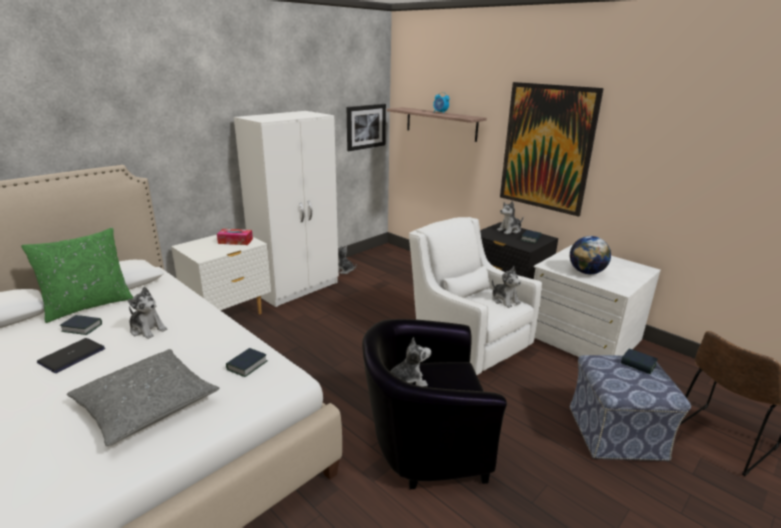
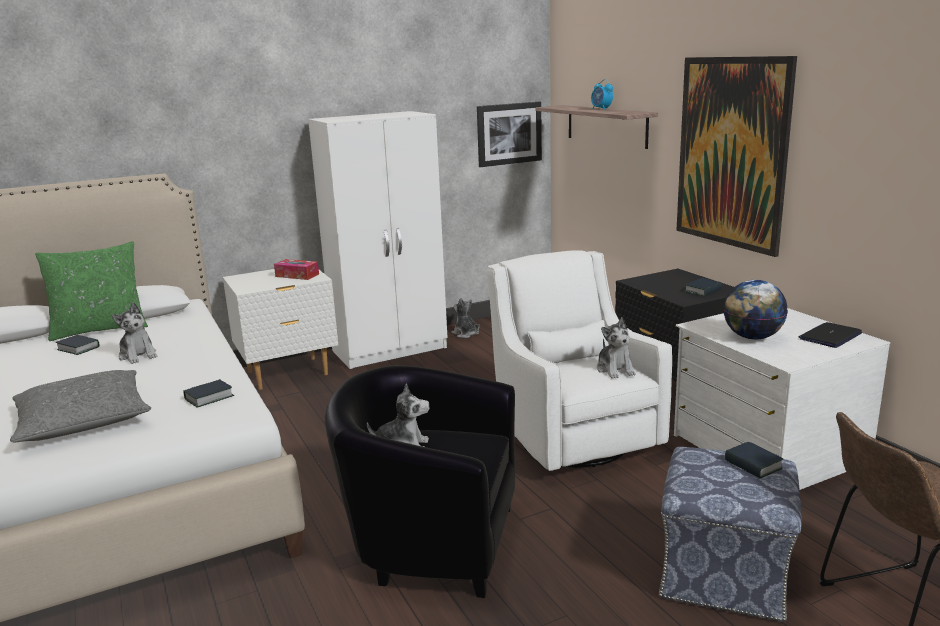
camera: 20 degrees right, 5 degrees down
laptop [37,338,105,373] -> laptop moved to [799,322,862,348]
plush toy [497,201,523,234] -> none

